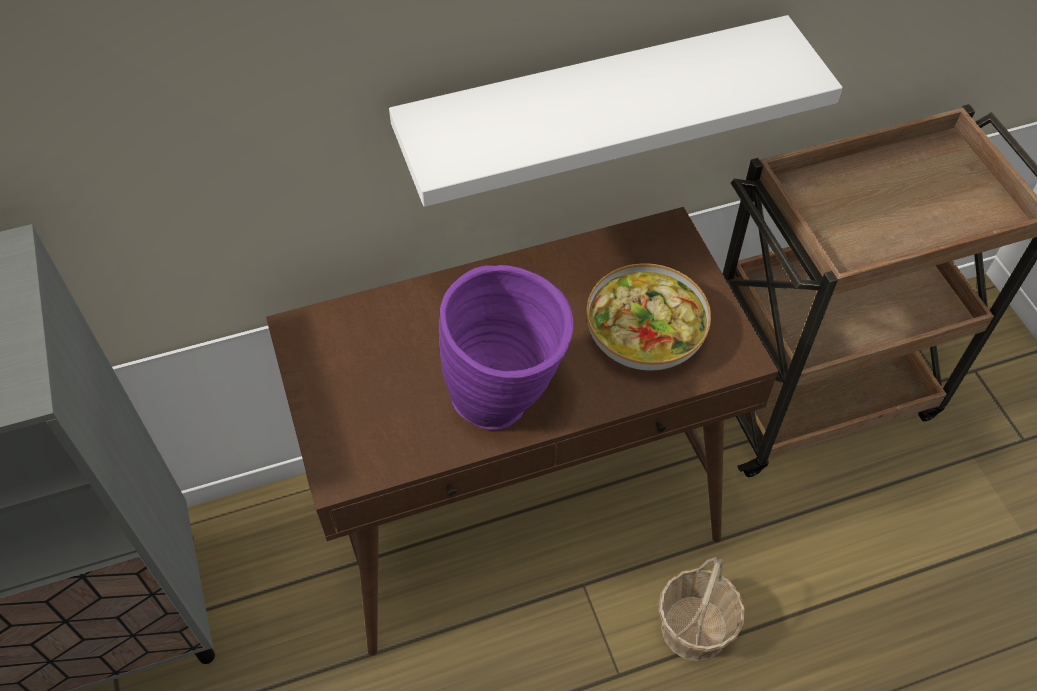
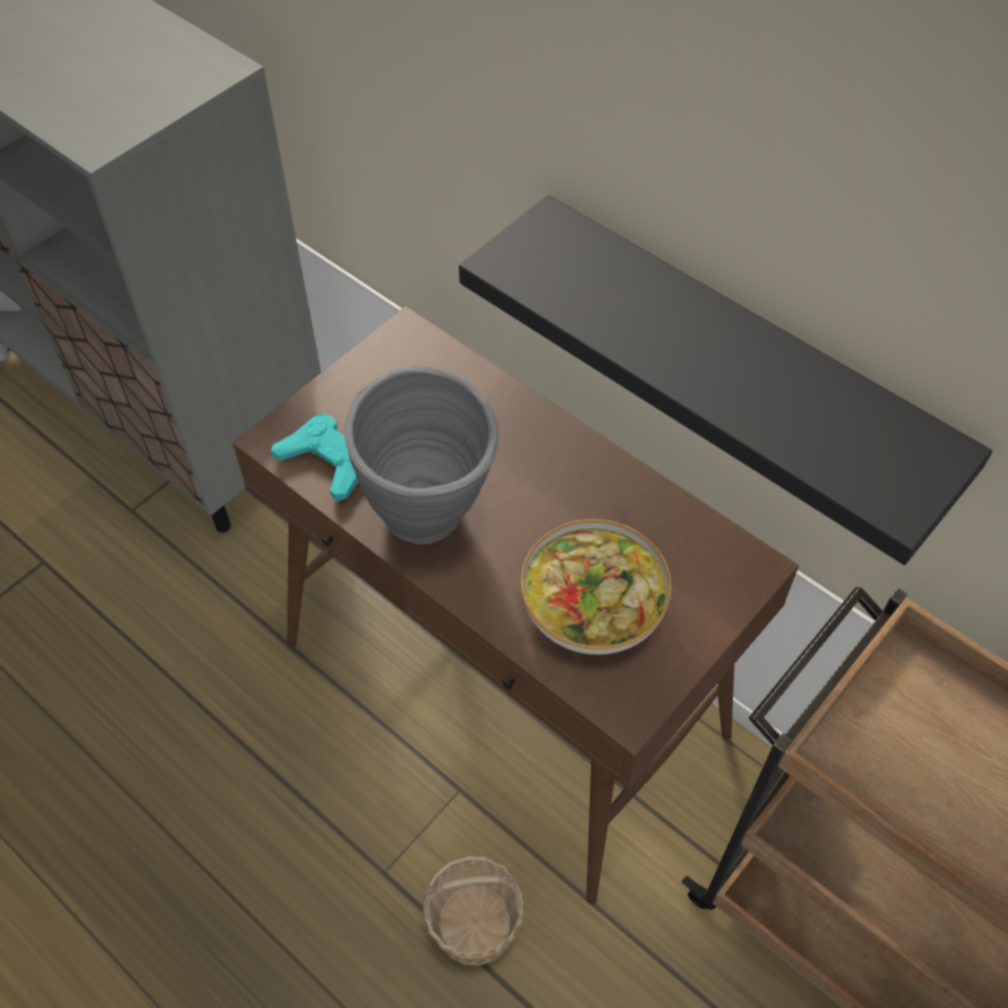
camera: 60 degrees right, 0 degrees up
white shelf [389,15,842,207] -> black shelf [459,195,992,565]
purple vase [439,265,573,430] -> grey vase [344,366,498,545]
none -> turquoise game controller [271,414,358,501]

